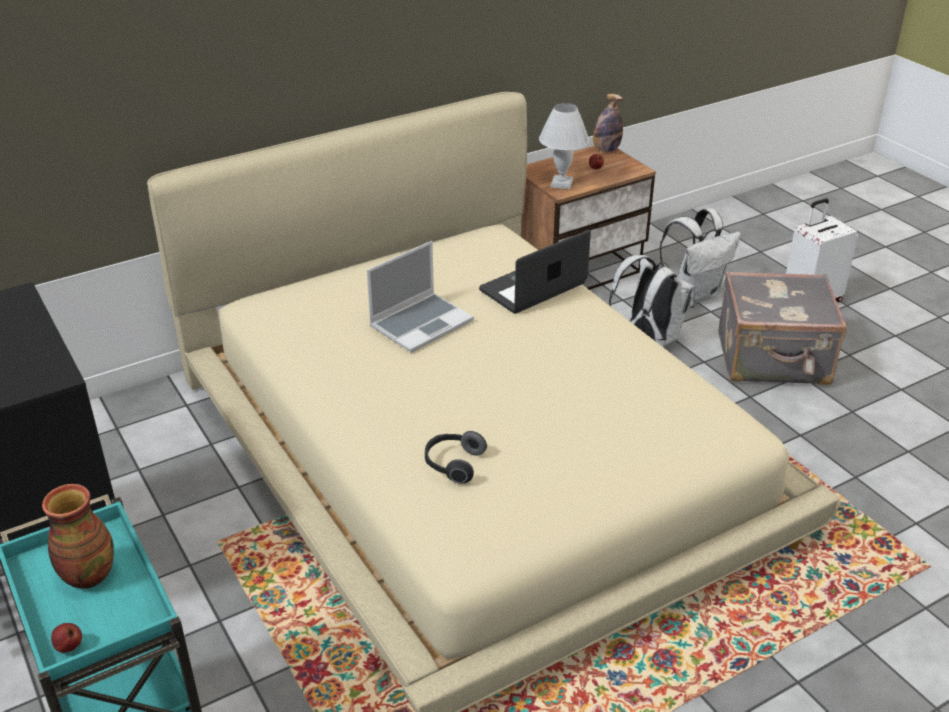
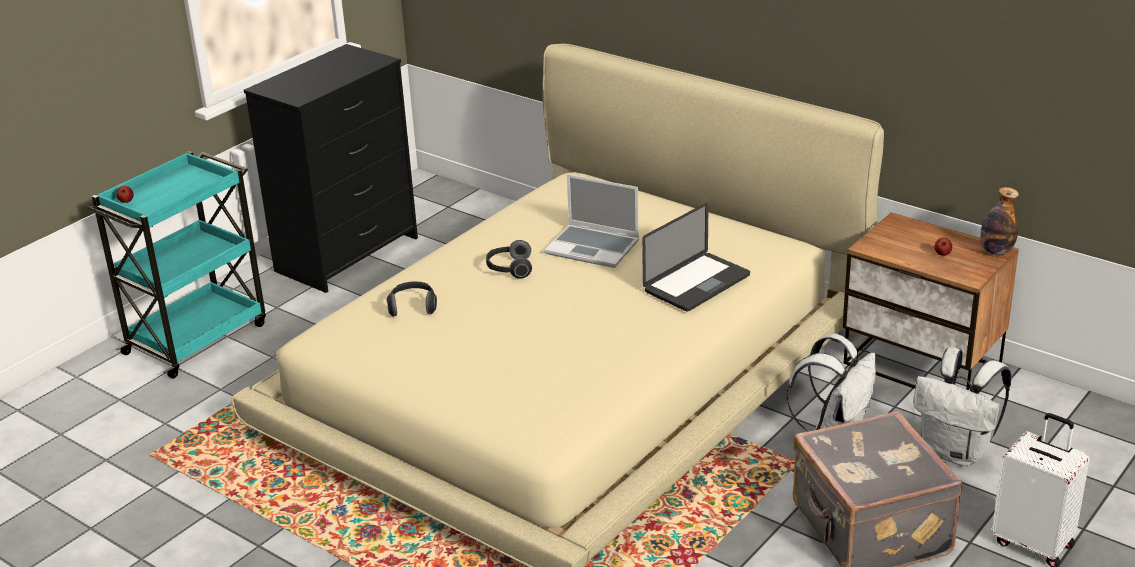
camera: 70 degrees right, 5 degrees down
vase [42,484,114,589] -> none
laptop [479,230,591,314] -> laptop turned 105 degrees clockwise [642,203,750,312]
white table lamp [539,103,589,189] -> none
none -> headphones [486,240,532,279]

